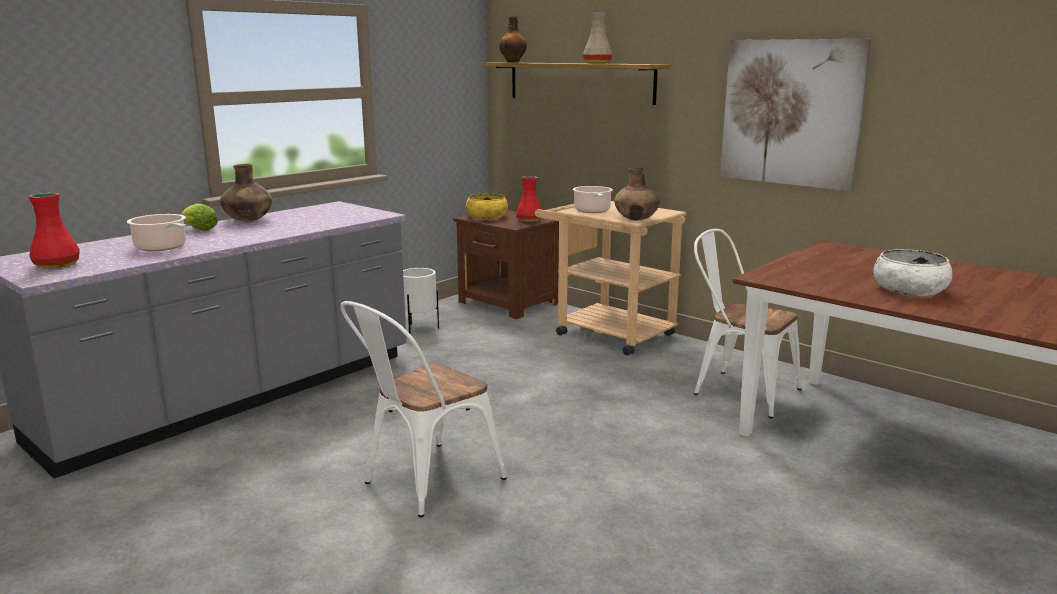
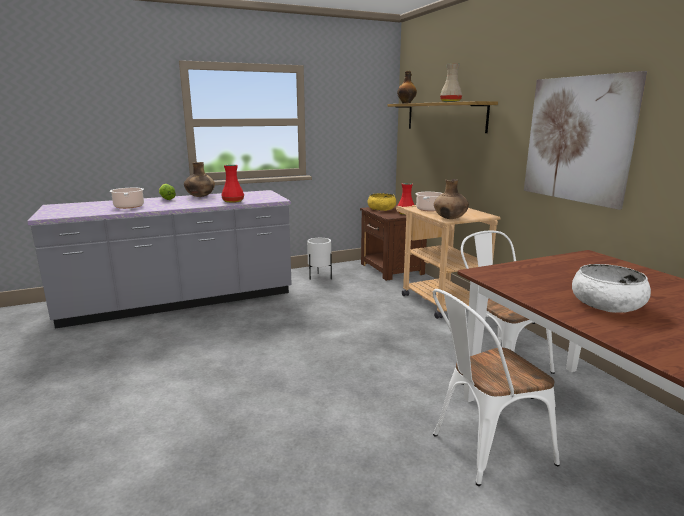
camera: 25 degrees right, 0 degrees up
red vase [28,193,80,268] -> red vase moved to [221,165,244,203]
white chair [340,301,507,517] -> white chair moved to [433,289,560,486]

